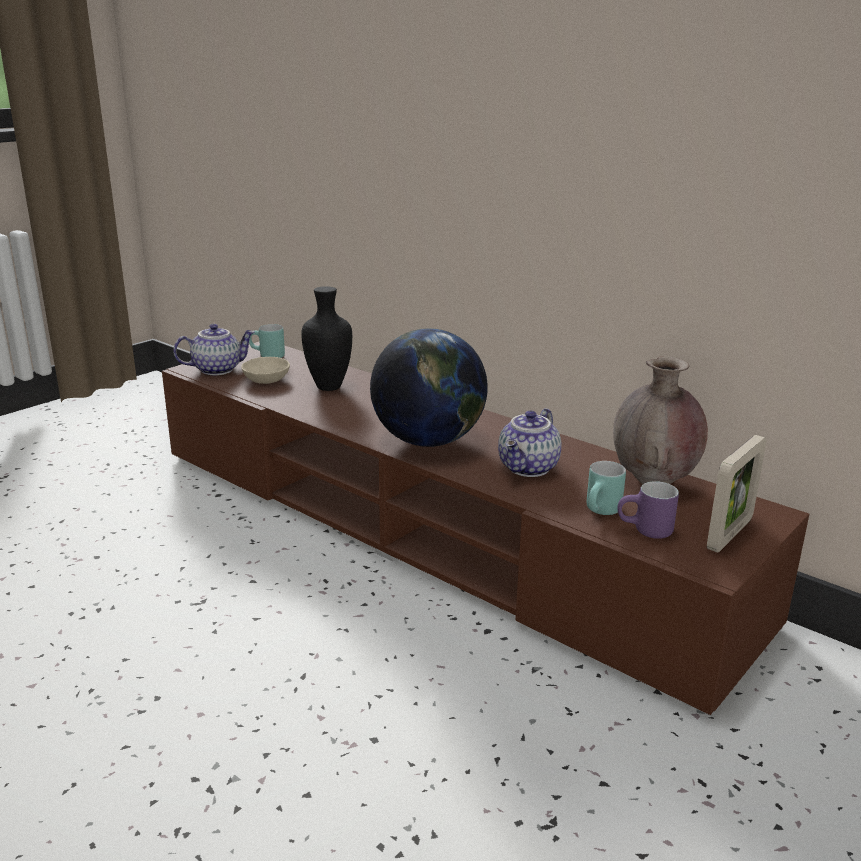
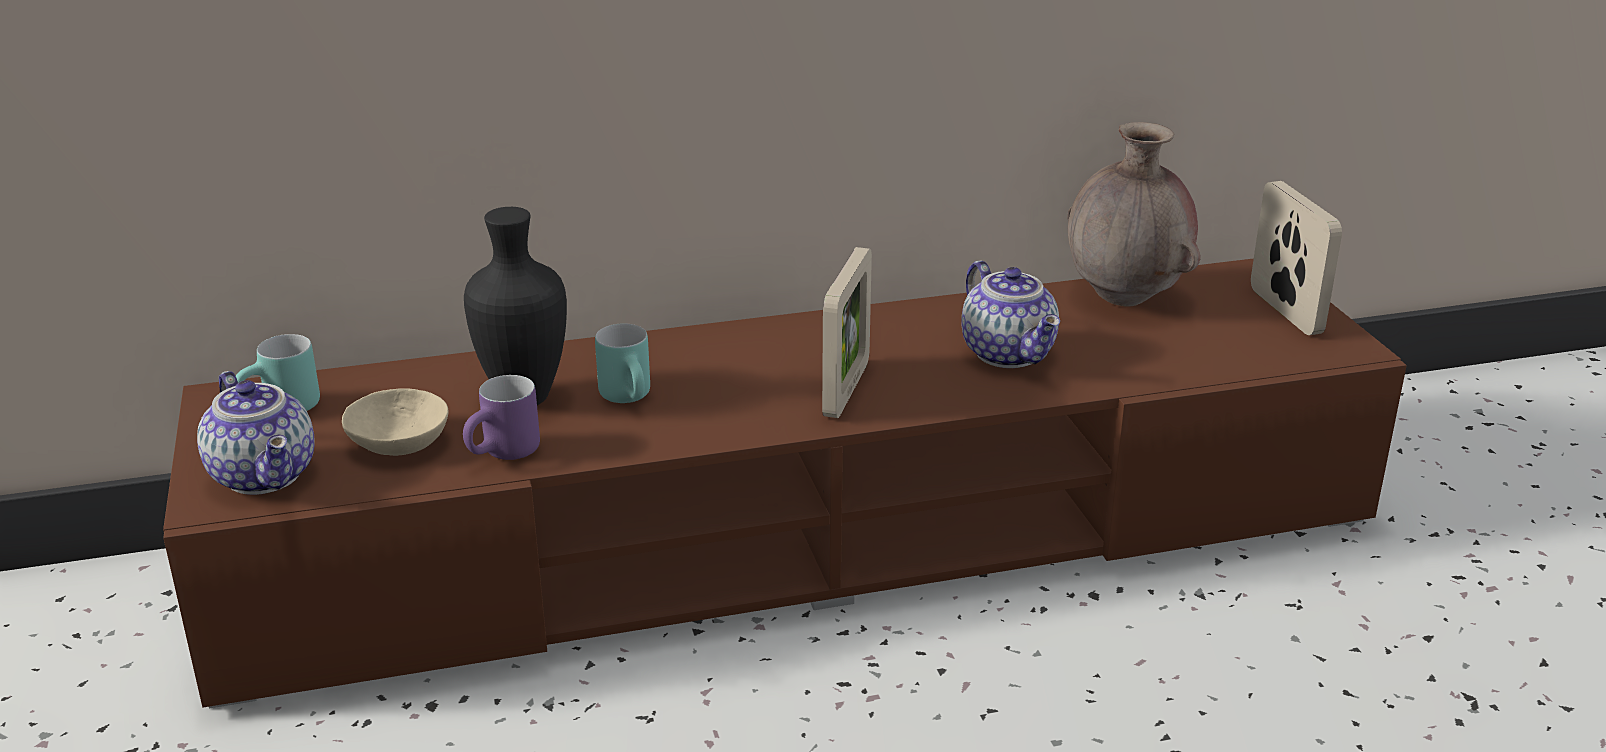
camera: 55 degrees left, 5 degrees up
teapot [173,324,255,375] -> teapot turned 135 degrees clockwise [197,371,315,495]
globe [370,328,488,447] -> picture frame [822,247,872,418]
turquoise mug [587,461,626,515] -> turquoise mug moved to [595,324,650,403]
purple mug [617,481,679,539] -> purple mug moved to [463,375,540,460]

